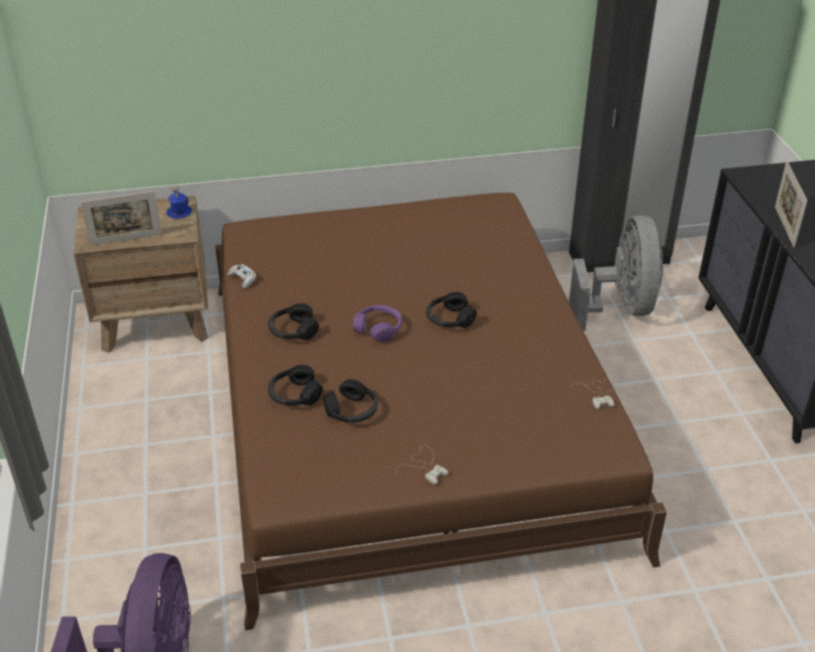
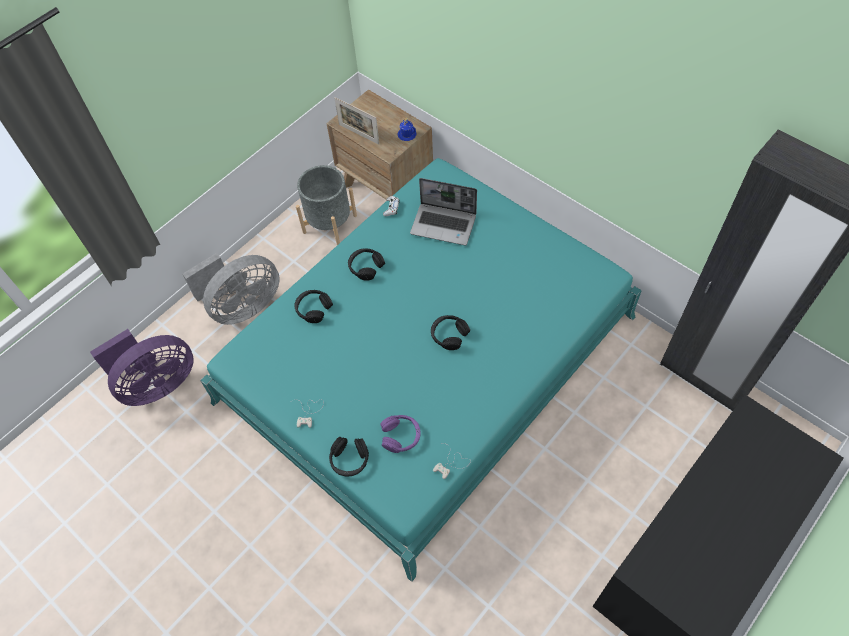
camera: 55 degrees right, 20 degrees up
brown bed [215,193,667,631] -> turquoise bed [200,158,642,582]
black headphones [323,379,378,423] -> black headphones moved to [329,437,369,476]
purple headphones [353,305,402,343] -> purple headphones moved to [380,415,421,453]
grey fan [569,215,663,331] -> grey fan moved to [182,253,279,325]
picture frame [775,161,808,247] -> none
none -> grey planter [296,165,357,245]
none -> laptop [410,178,477,245]

